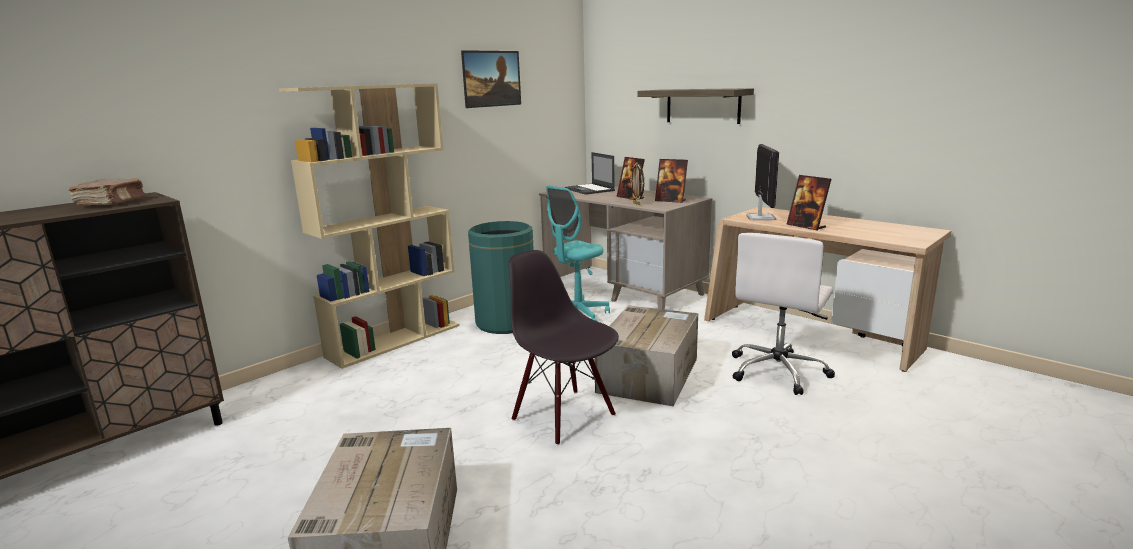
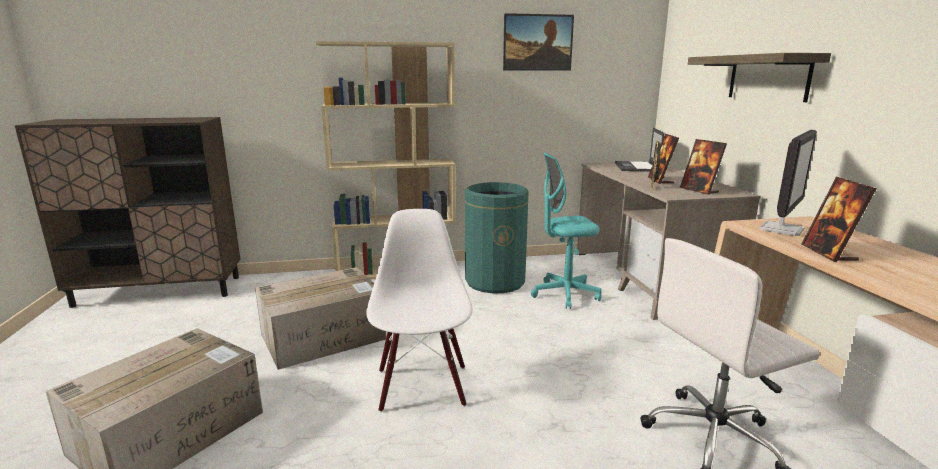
camera: 35 degrees right, 0 degrees up
brown book [68,178,145,205] -> none
black chair [508,250,619,446] -> white chair [366,209,472,412]
cardboard box [594,305,698,406] -> cardboard box moved to [255,267,386,370]

